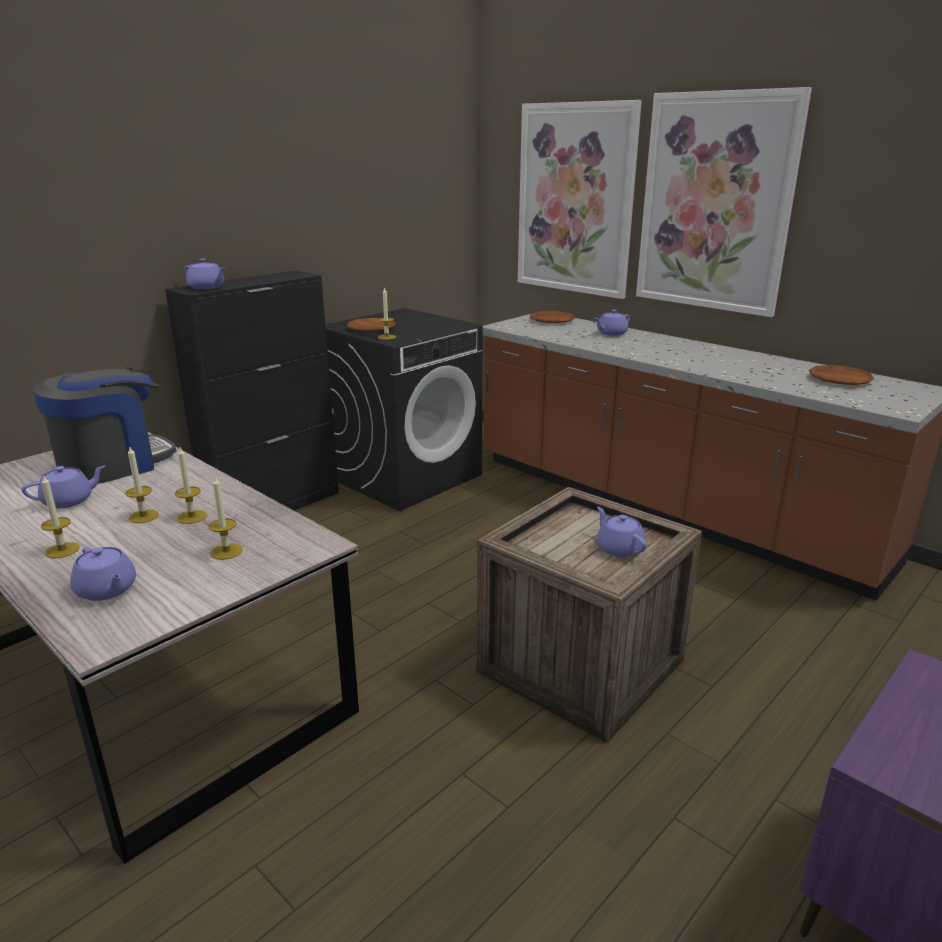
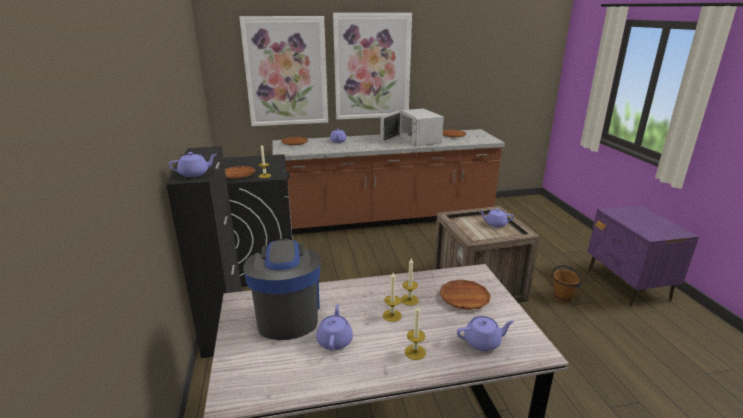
camera: 55 degrees left, 0 degrees up
candle [209,477,243,560] -> brown plate [439,280,491,310]
none -> white microwave [380,108,444,146]
none -> brown bucket [551,265,582,303]

